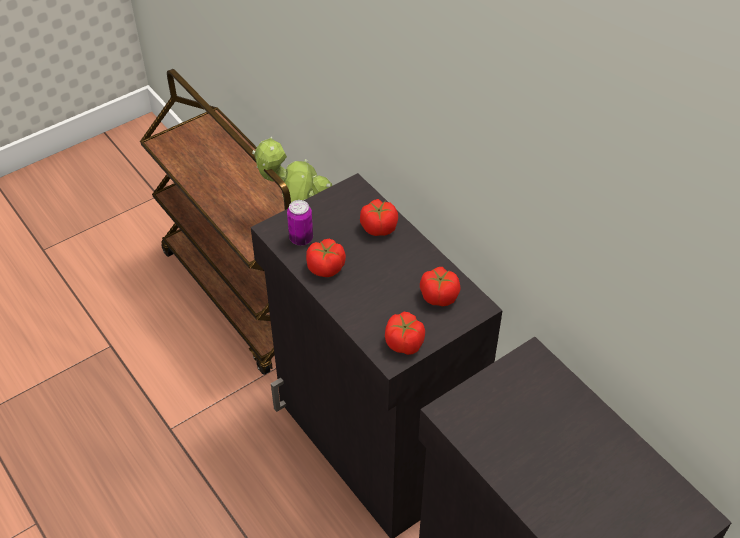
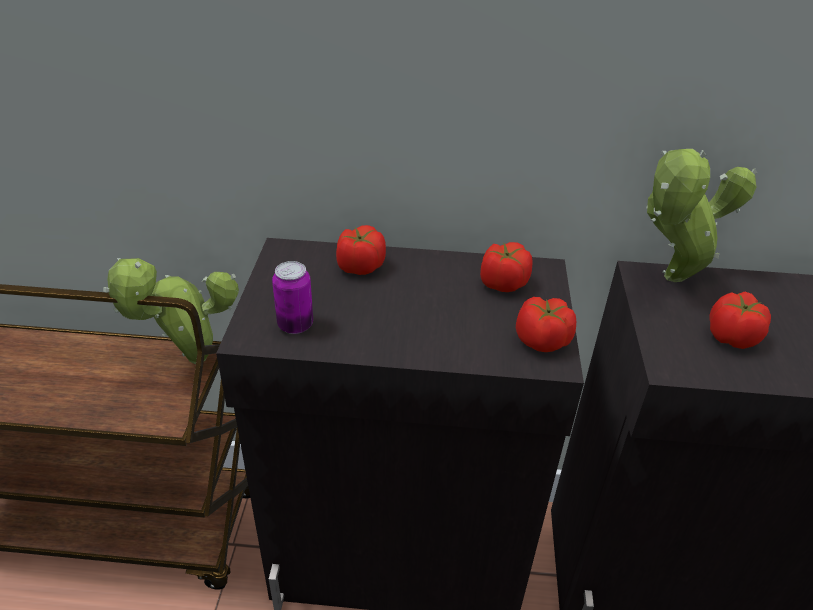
camera: 50 degrees left, 10 degrees down
tomato [306,239,346,277] -> tomato moved to [709,292,771,349]
none -> potted plant [646,149,757,282]

